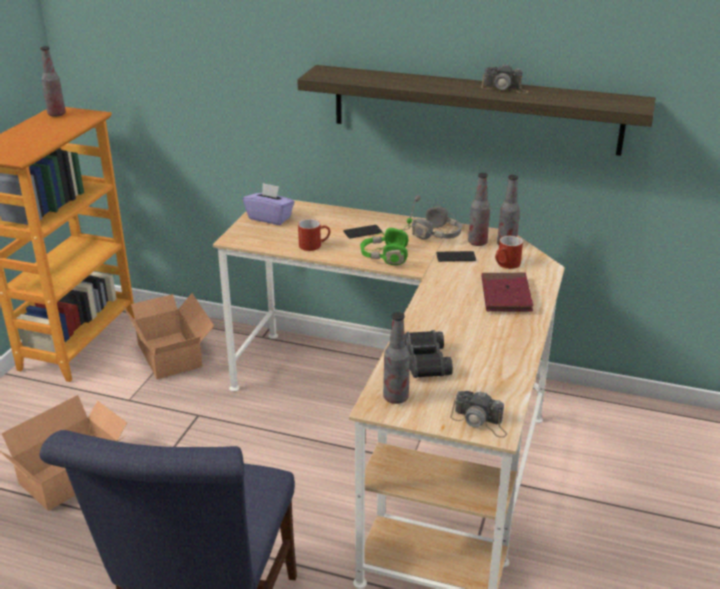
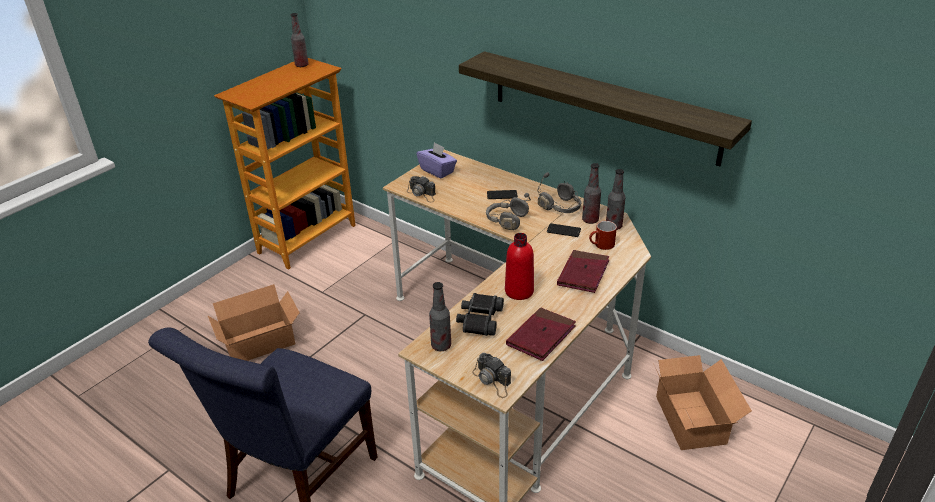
camera: 20 degrees right, 5 degrees up
cardboard box [123,293,214,379] -> cardboard box moved to [654,355,752,450]
red mug [298,219,330,251] -> none
green headphones [360,218,412,265] -> grey headphones [486,193,530,230]
camera [481,64,528,93] -> camera moved to [406,176,435,202]
none -> red bottle [505,233,534,300]
none -> red book [506,307,576,361]

